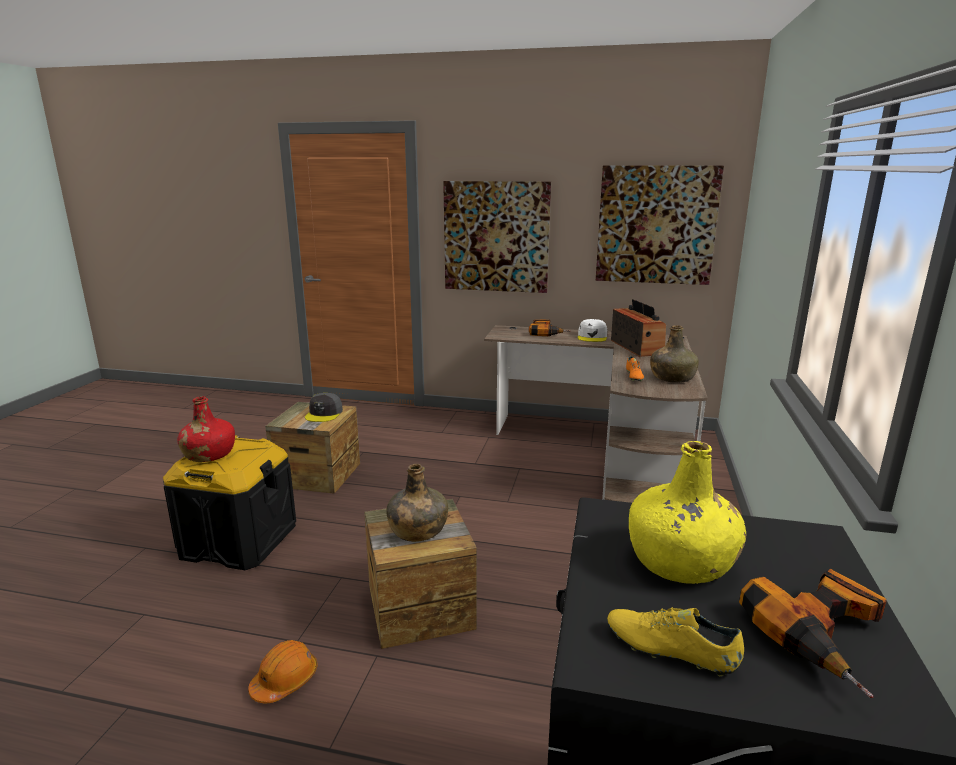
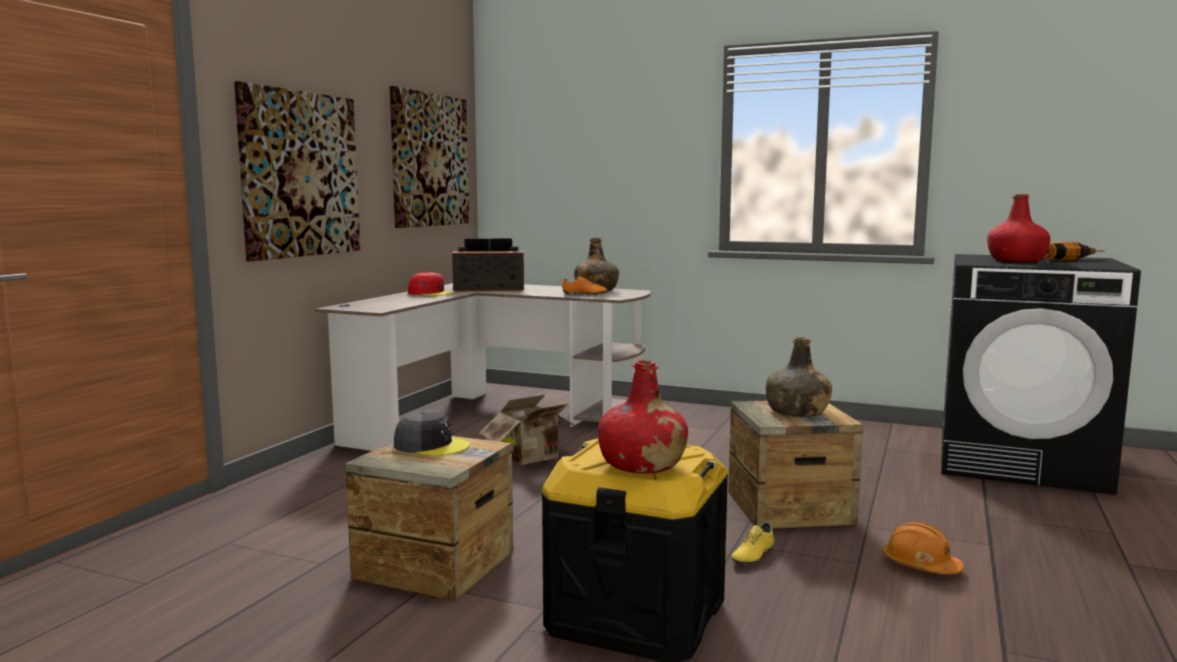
camera: 80 degrees left, 10 degrees down
power drill [529,320,571,336] -> none
white cap [577,319,607,342] -> red cap [408,272,455,296]
yellow shoe [607,607,744,676] -> yellow shoe moved to [732,522,774,565]
yellow bottle [629,441,746,584] -> red bottle [987,194,1050,262]
none -> cardboard box [479,395,579,465]

